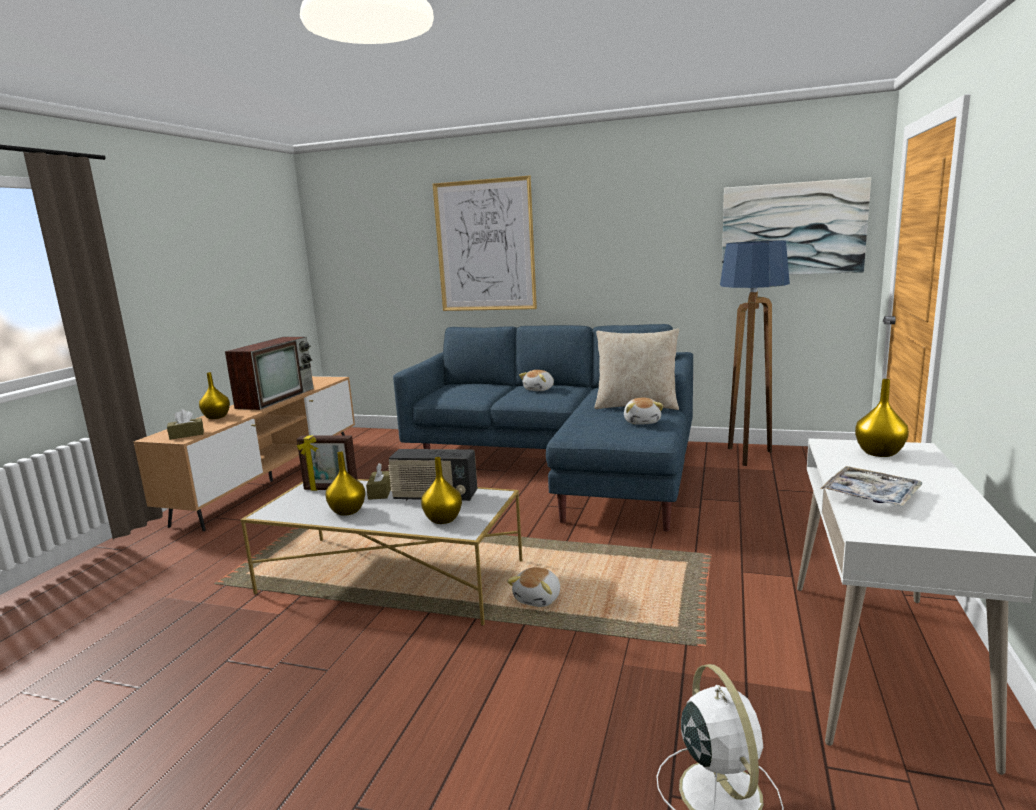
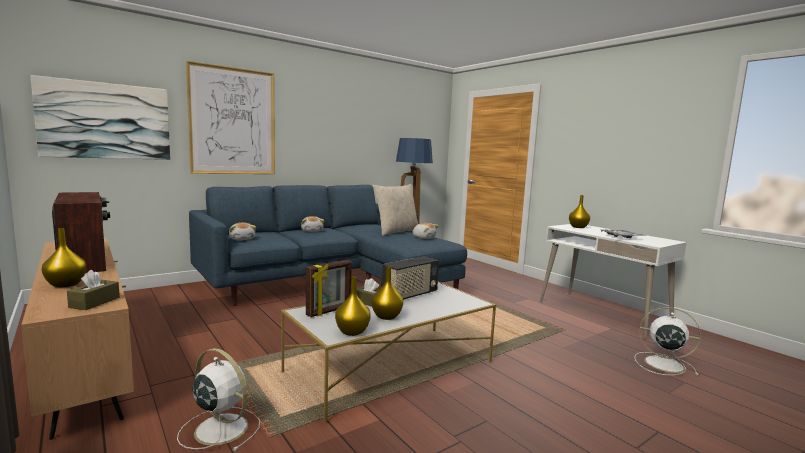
camera: 55 degrees left, 5 degrees down
yellow vase [421,457,462,524] -> yellow vase moved to [335,276,371,336]
plush toy [507,567,560,607] -> plush toy moved to [229,222,256,240]
picture [722,177,871,275] -> picture moved to [30,75,170,160]
none -> white fan [177,348,260,451]

